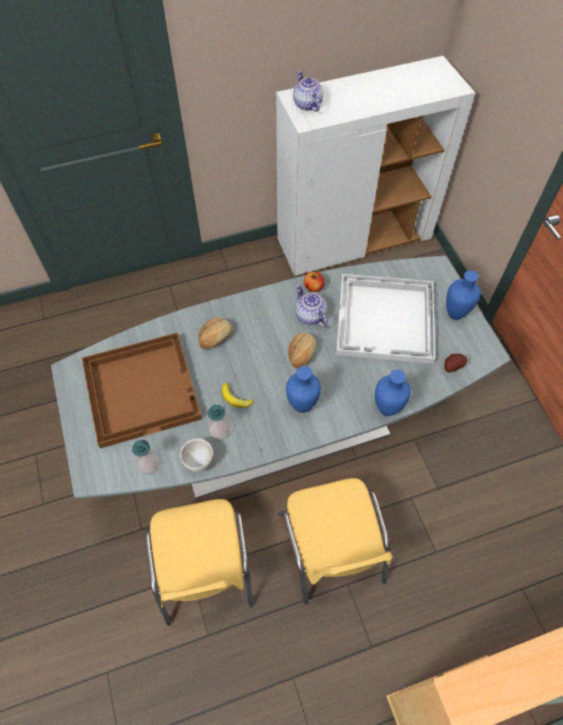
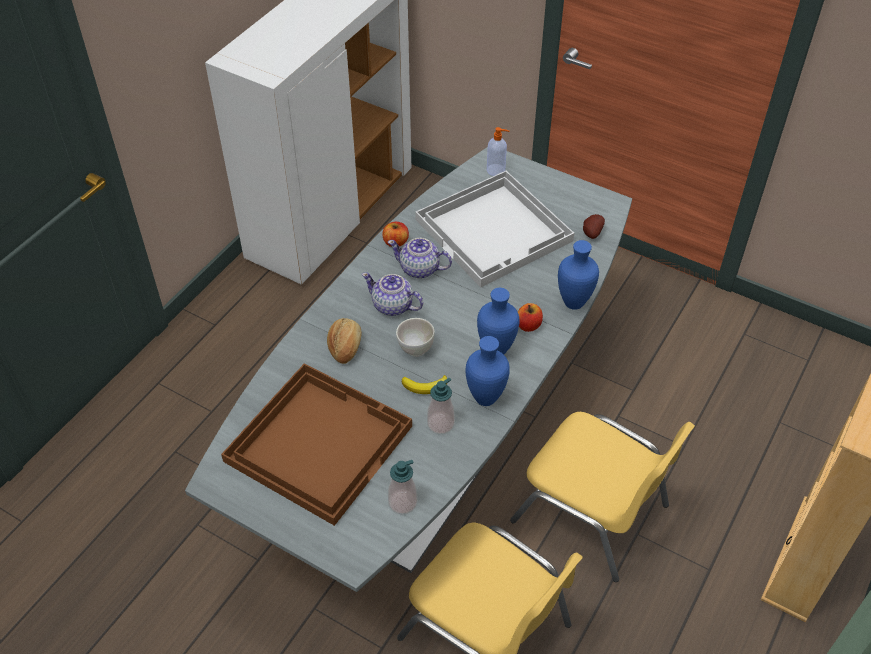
camera: 40 degrees left, 10 degrees down
white bowl [180,439,213,472] -> white bowl moved to [396,318,435,357]
bread [288,332,317,369] -> none
teapot [293,71,323,112] -> teapot moved to [362,272,423,316]
blue vase [446,270,480,320] -> blue vase moved to [465,336,510,406]
none -> soap dispenser [487,127,509,176]
none -> apple [518,303,543,332]

